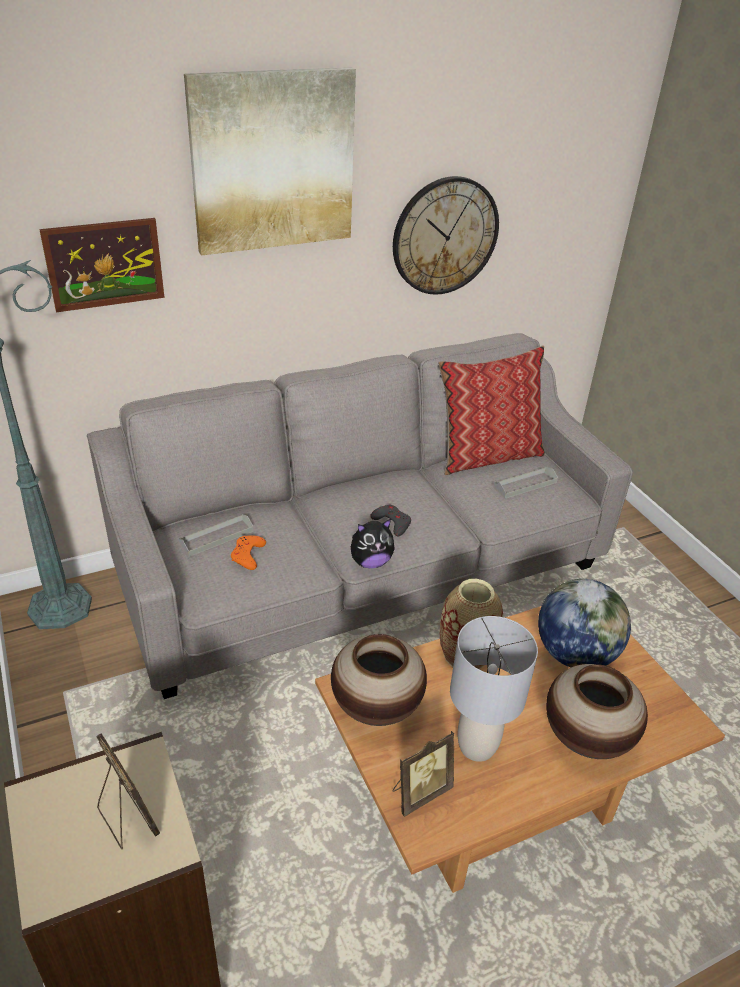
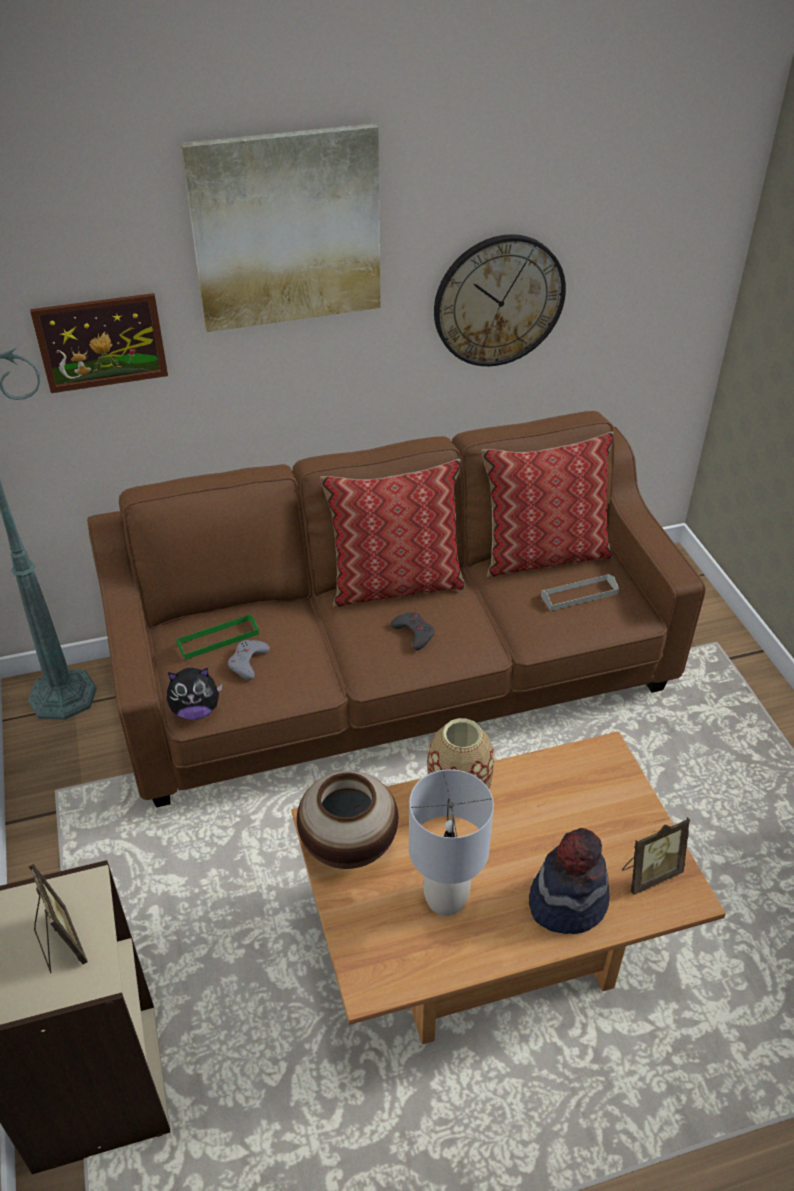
camera: 10 degrees right, 5 degrees up
grey sofa [87,333,633,699] -> brown sofa [87,411,706,808]
grey tray [178,514,253,557] -> green tray [176,614,259,660]
orange game controller [231,536,266,570] -> grey game controller [228,640,270,680]
plush toy [351,519,395,568] -> plush toy moved to [167,668,223,720]
picture frame [393,731,454,817] -> picture frame moved to [622,817,690,895]
globe [538,579,631,668] -> none
vase [546,664,648,759] -> hat [529,828,609,934]
none -> pillow [320,459,465,607]

